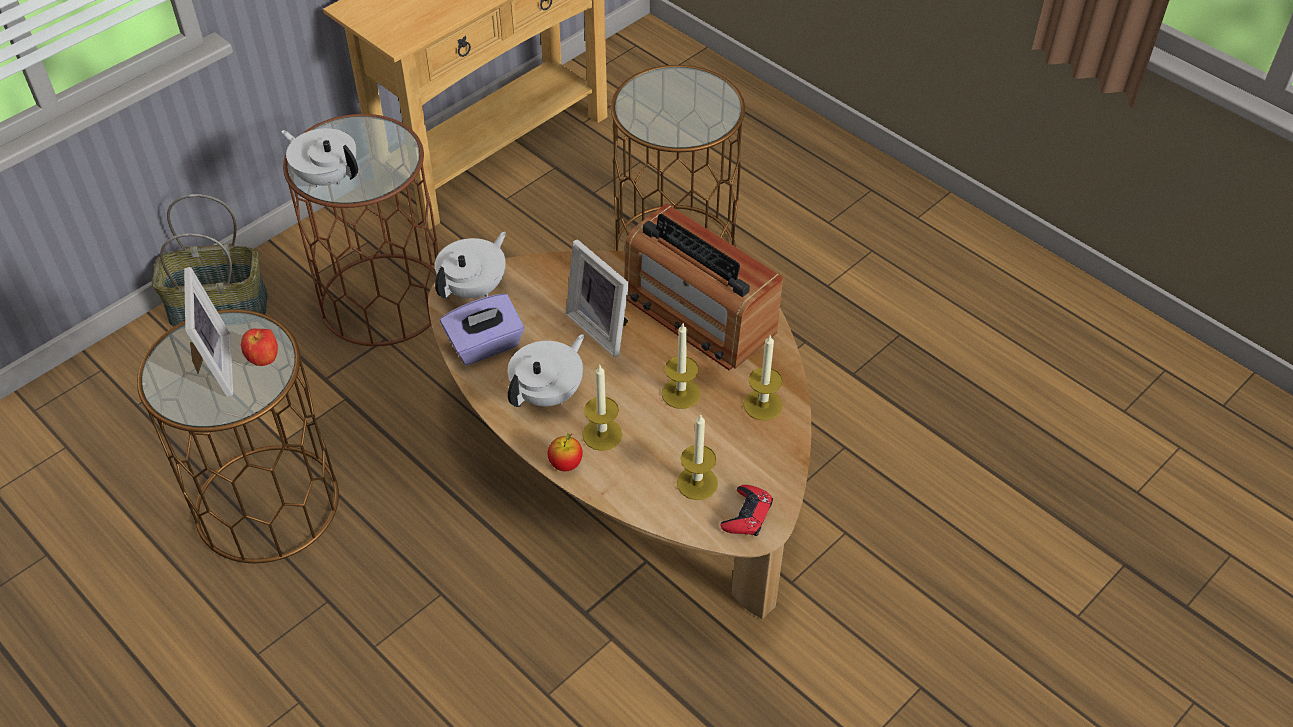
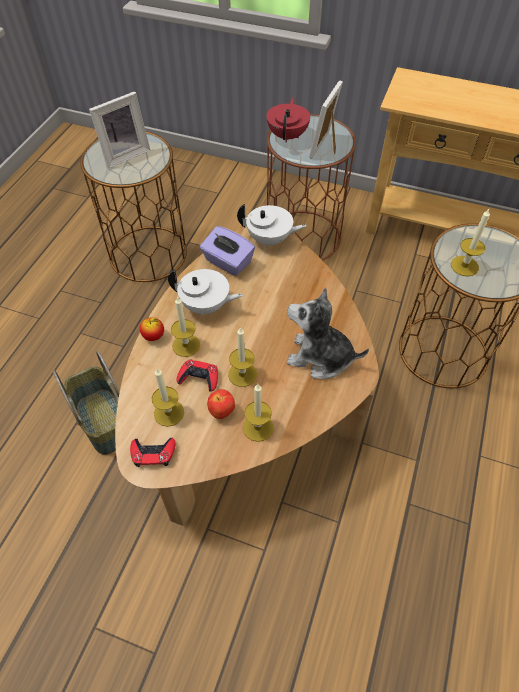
camera: 65 degrees right, 5 degrees up
basket [152,194,268,327] -> basket moved to [53,351,119,455]
apple [241,328,278,366] -> apple moved to [207,389,235,419]
white teapot [281,128,358,187] -> red teapot [266,97,310,143]
picture frame [566,239,629,357] -> picture frame moved to [309,80,343,159]
radio [624,203,783,370] -> plush toy [287,287,369,379]
none -> red game controller [176,360,218,392]
none -> candle [451,209,490,276]

